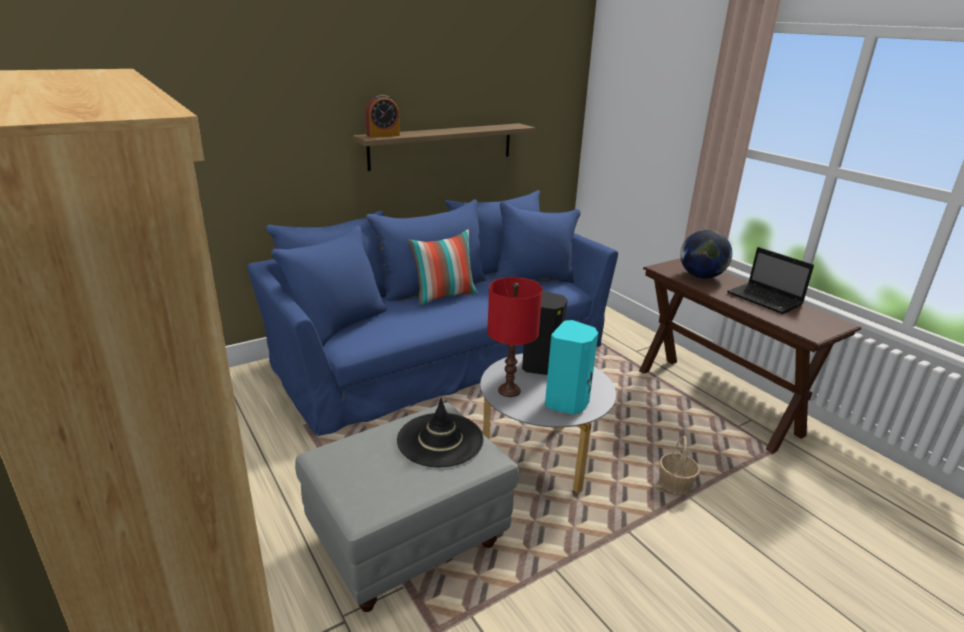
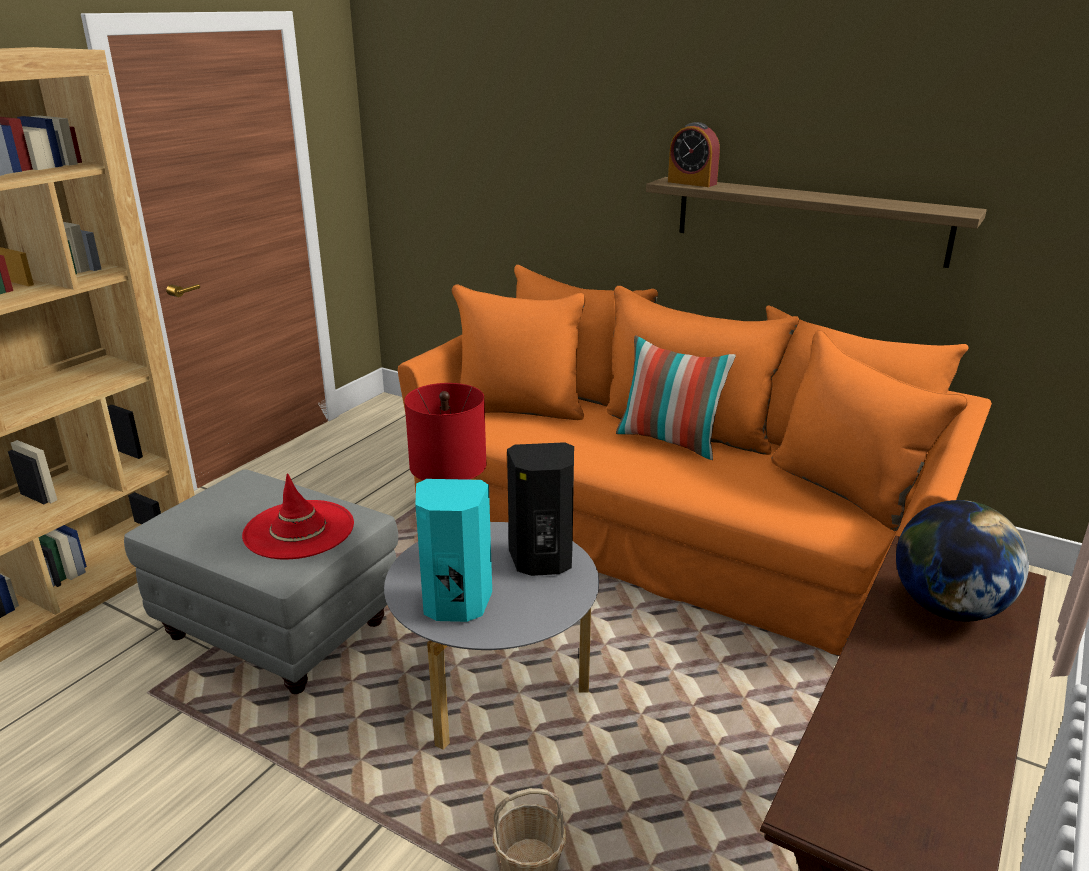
camera: 65 degrees right, 0 degrees up
blue sofa [247,190,618,436] -> orange sofa [398,265,992,656]
black hat [397,398,483,467] -> red hat [242,473,354,560]
laptop [727,247,814,314] -> none

